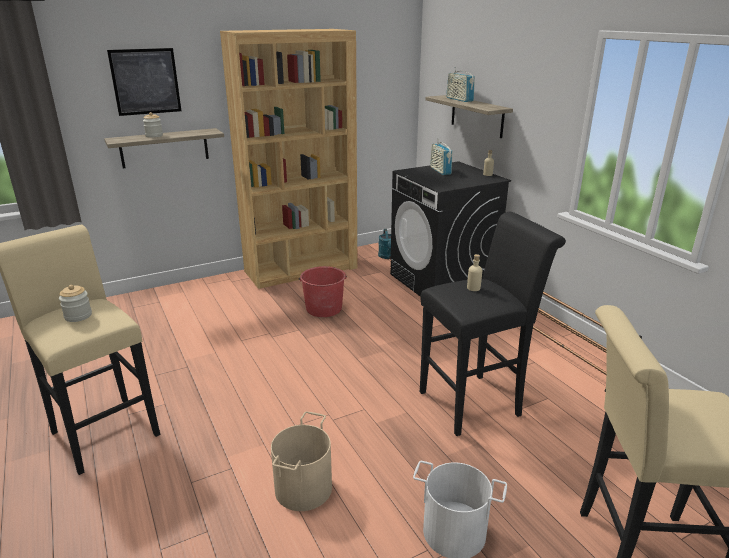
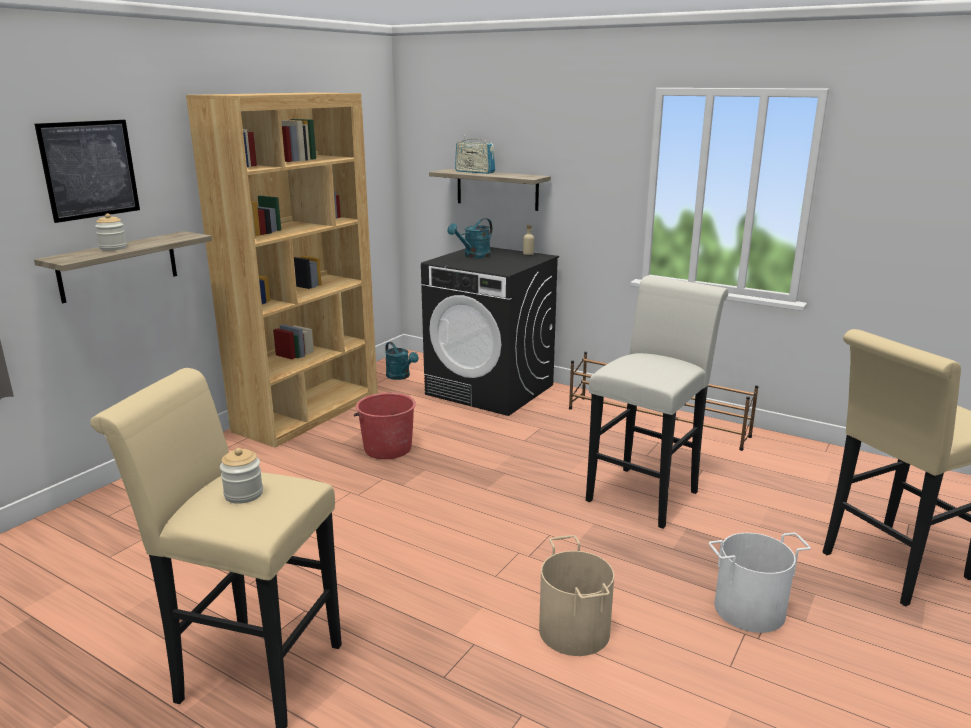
camera: 30 degrees left, 5 degrees down
black stool [420,212,566,436] -> white stool [585,276,729,529]
radio [430,142,452,175] -> turquoise watering can [448,218,492,258]
beige bottle [467,254,482,291] -> none

